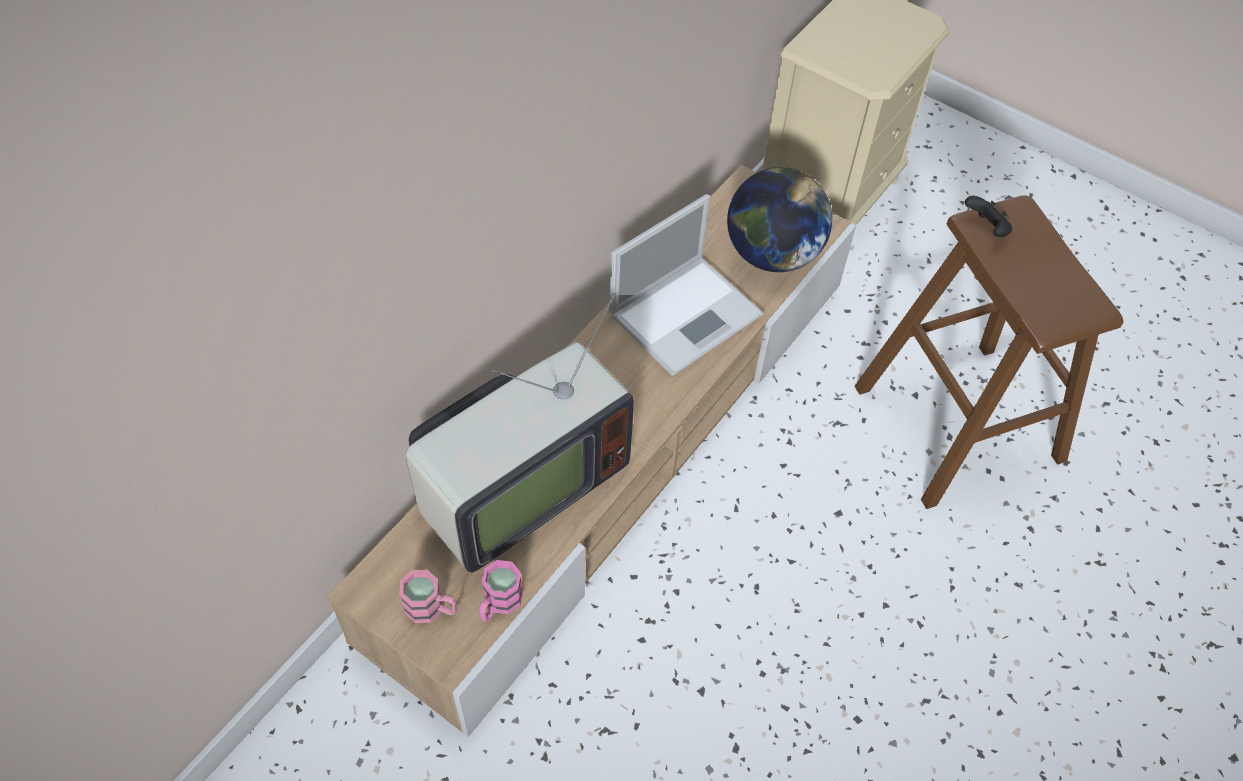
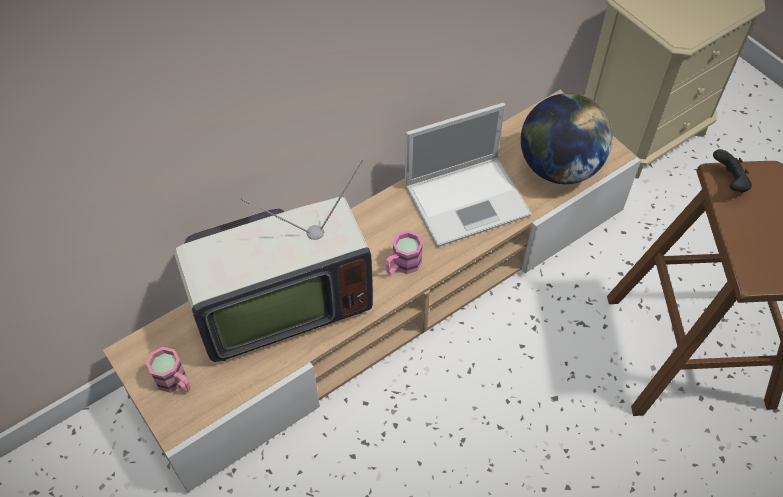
camera: 20 degrees right, 0 degrees up
pink mug [479,560,523,621] -> pink mug moved to [385,230,423,274]

